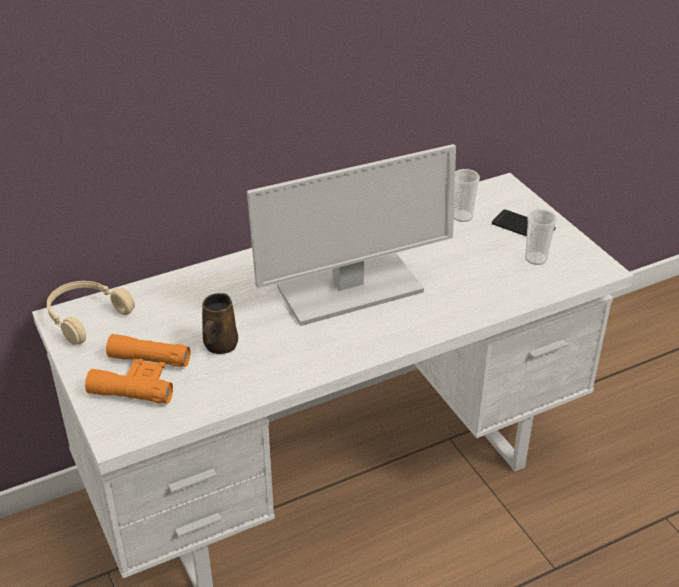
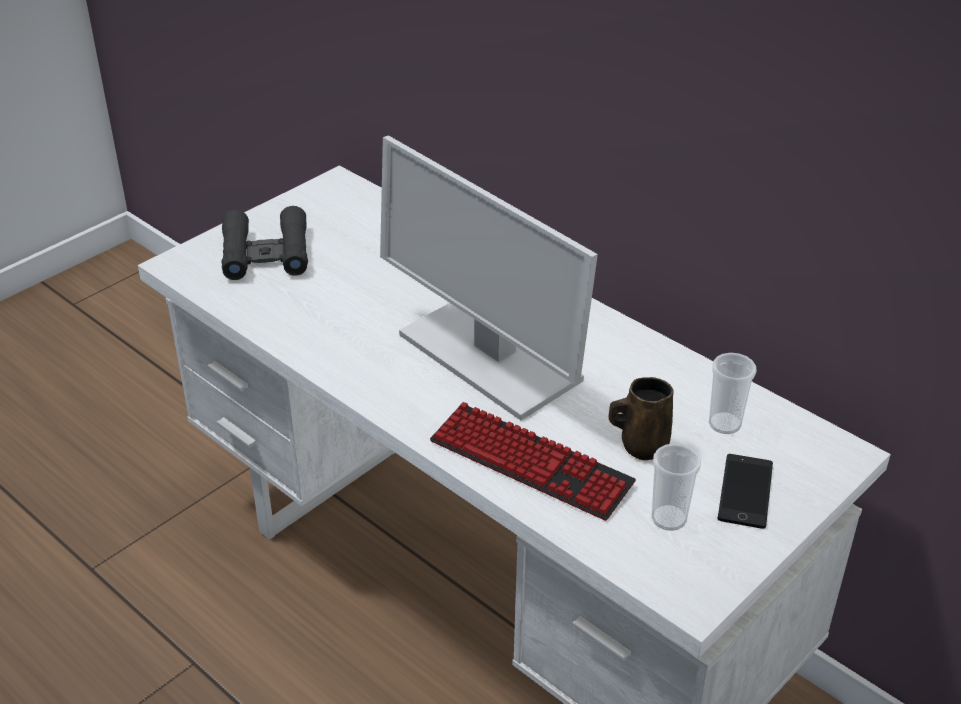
camera: 70 degrees right, 0 degrees up
beige headphones [47,281,135,345] -> none
orange binoculars [85,334,190,404] -> black binoculars [222,206,308,280]
brown mug [202,293,238,354] -> brown mug moved to [608,377,674,460]
none -> keyboard [430,402,636,521]

